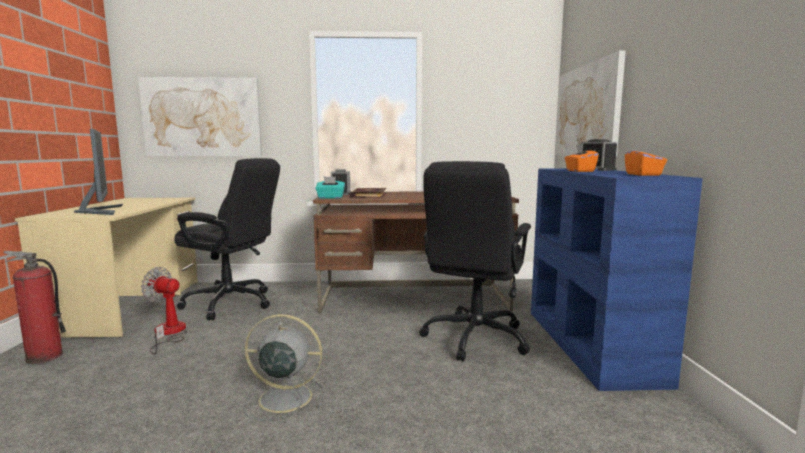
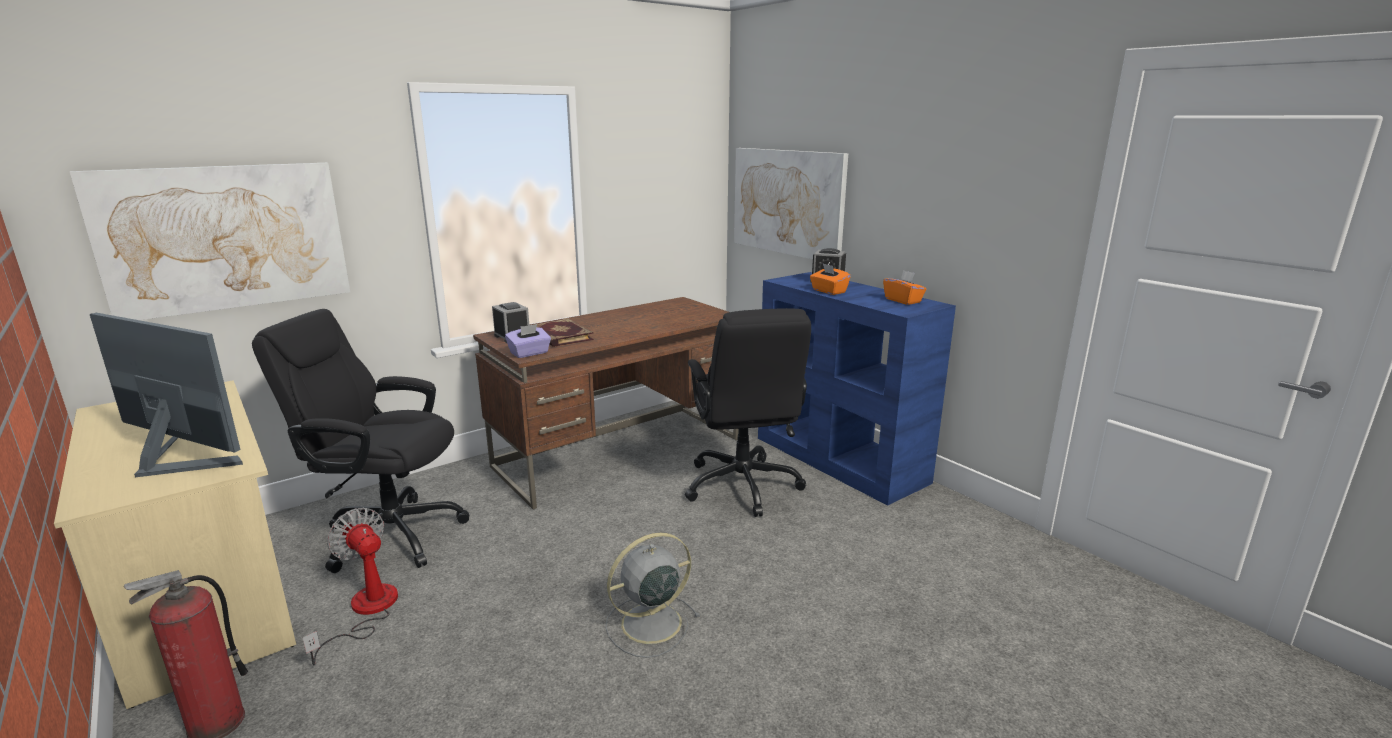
camera: 35 degrees left, 10 degrees up
fan [141,267,188,355] -> fan turned 60 degrees clockwise [303,508,398,665]
black office chair [174,158,280,320] -> black office chair turned 150 degrees counterclockwise [252,309,470,573]
turquoise tissue box [315,176,345,199] -> purple tissue box [505,324,551,358]

